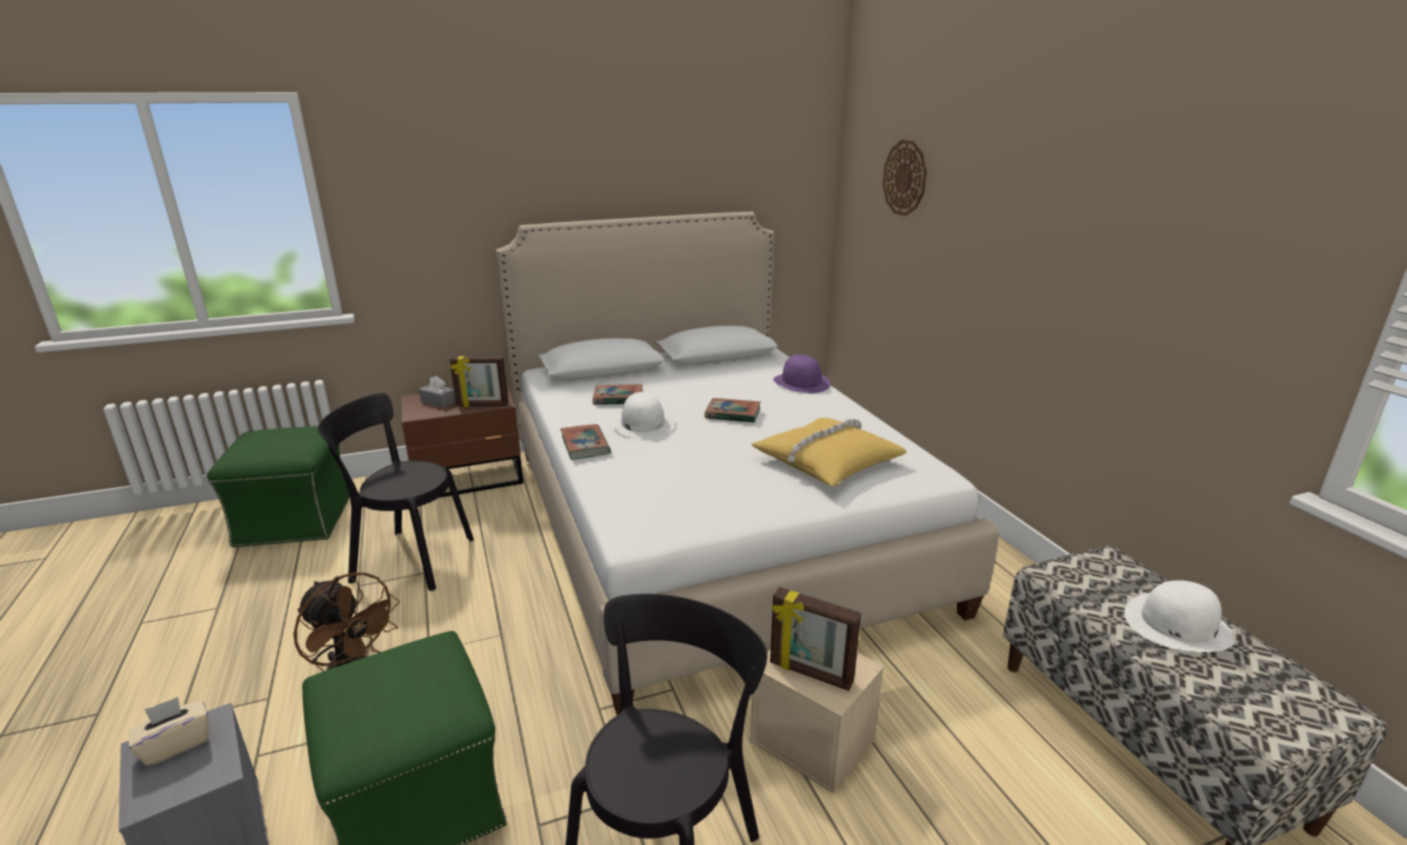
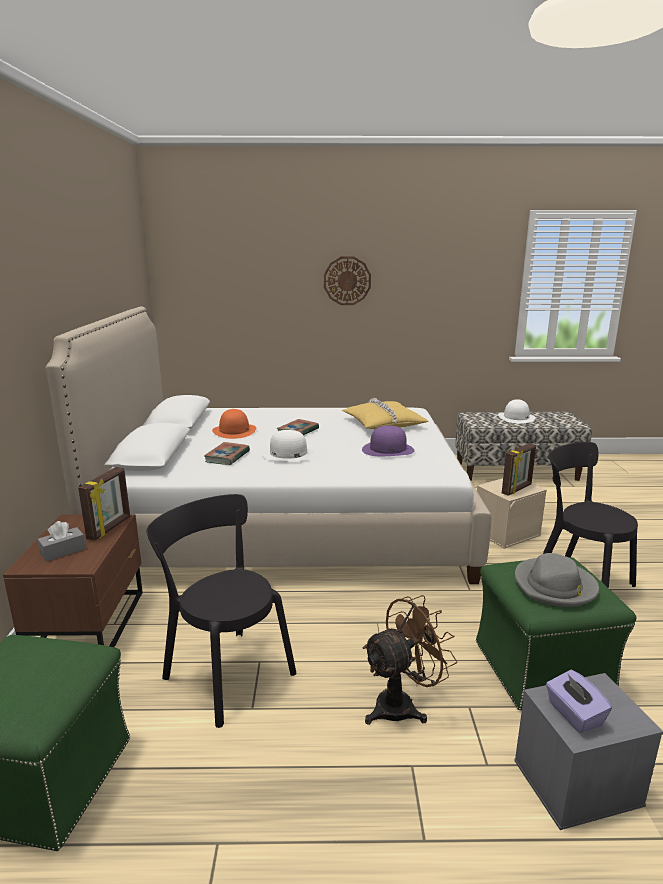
camera: 70 degrees left, 5 degrees down
beige tissue box [129,697,208,766] -> purple tissue box [546,670,612,733]
black chair [317,393,474,591] -> black chair turned 105 degrees clockwise [146,494,296,728]
book [561,424,611,460] -> none
purple hat [773,354,830,393] -> purple hat moved to [362,426,415,456]
wall clock [883,140,927,216] -> wall clock moved to [324,256,371,305]
none -> orange hat [212,409,256,439]
none -> grey hat [515,553,599,607]

